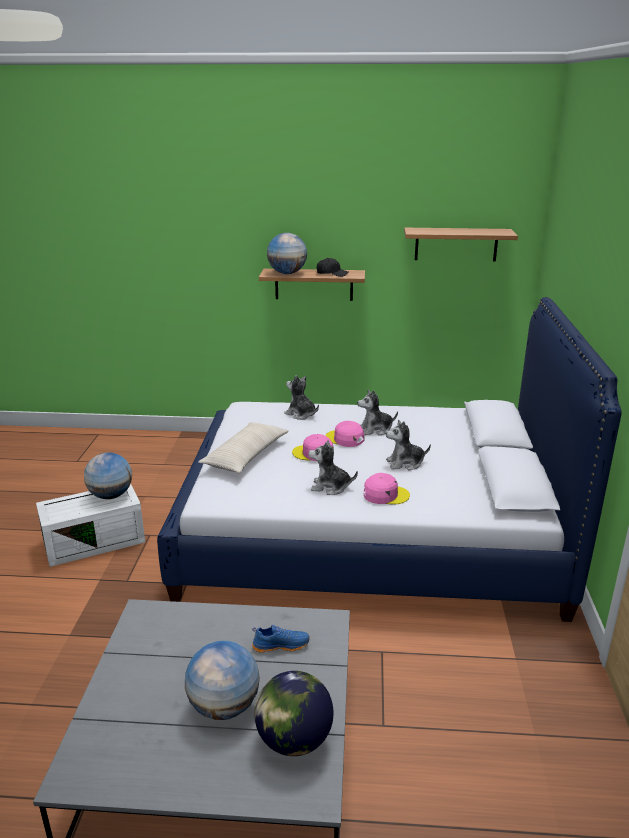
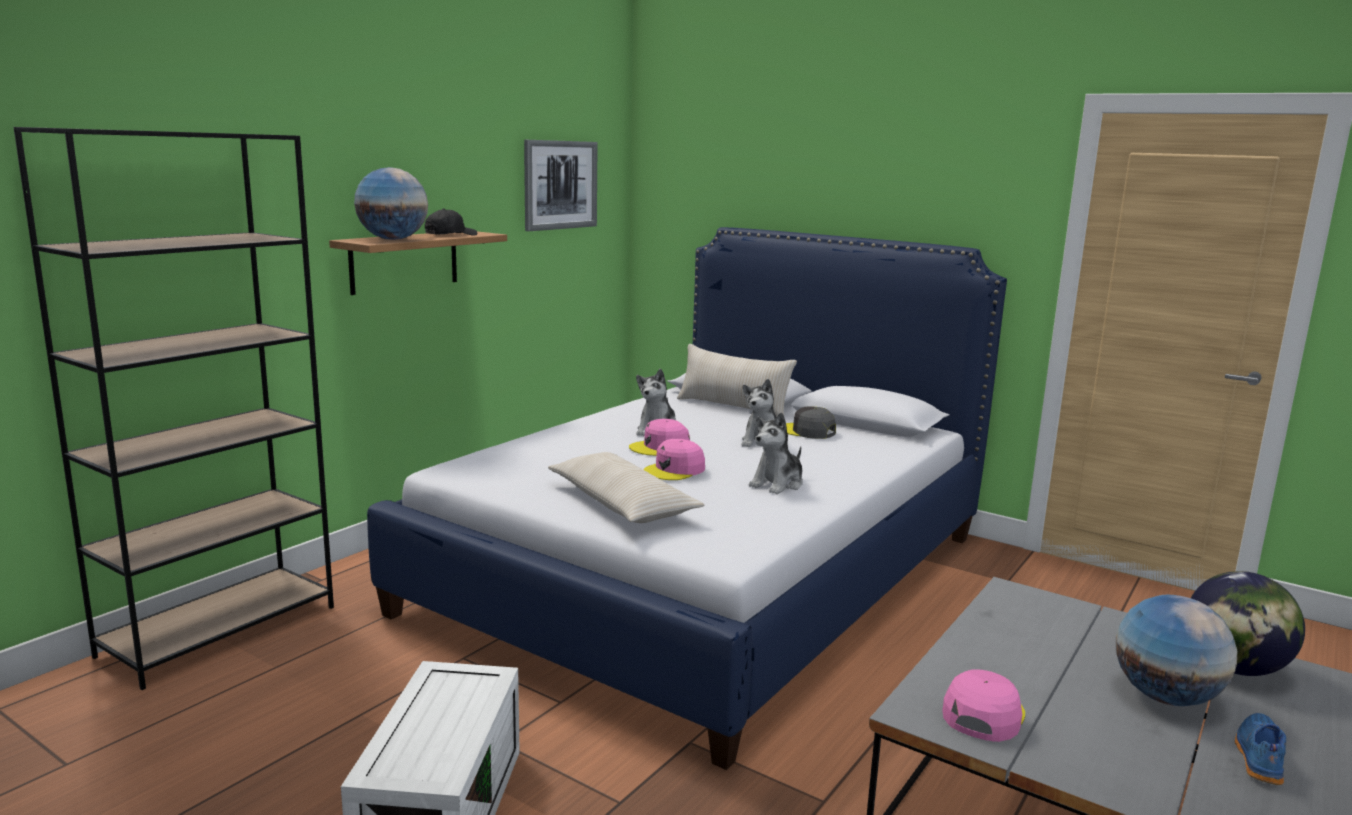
camera: 60 degrees left, 10 degrees down
globe [84,452,132,499] -> none
blue shoe [252,625,310,653] -> blue shoe moved to [1235,713,1286,785]
plush toy [284,375,319,420] -> none
pink cap [364,473,410,504] -> pink cap moved to [942,669,1025,742]
shelf [404,228,518,262] -> picture [524,140,598,231]
none -> beige bookcase [14,127,334,690]
none -> beige pillow [677,344,797,417]
none -> grey cap [786,406,836,439]

